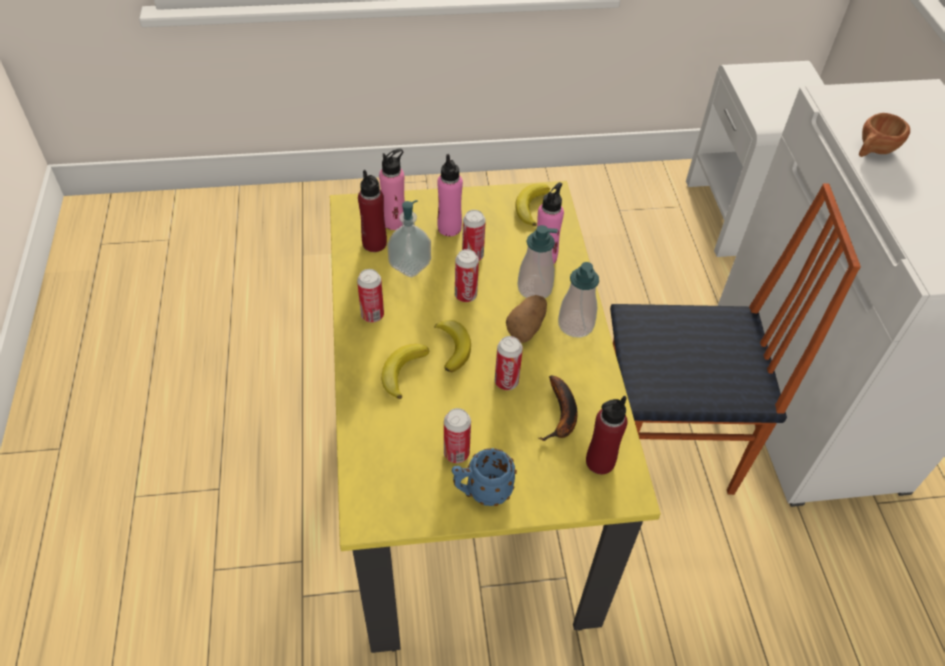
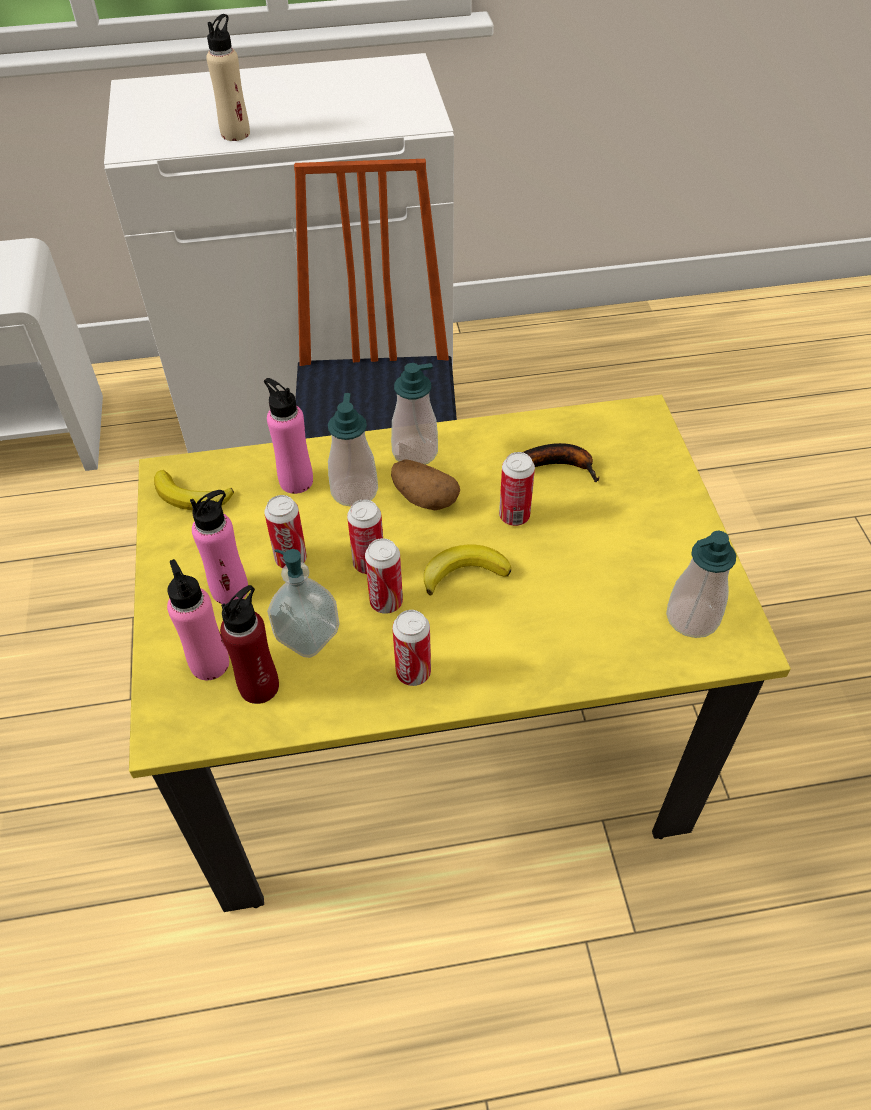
camera: 90 degrees left, 0 degrees up
banana [382,344,429,399] -> none
can [444,408,471,463] -> can moved to [365,538,403,614]
blue mug [452,448,517,506] -> none
red bottle [586,396,628,474] -> none
brown cup [859,113,910,157] -> beige bottle [206,14,250,141]
none -> soap dispenser [666,531,736,638]

